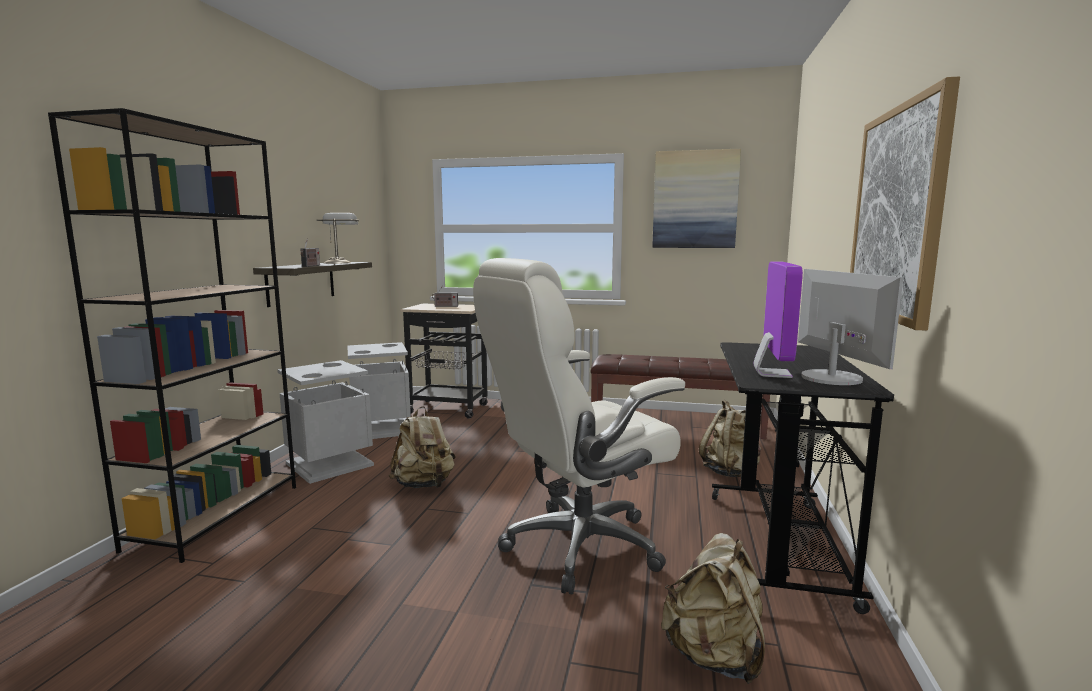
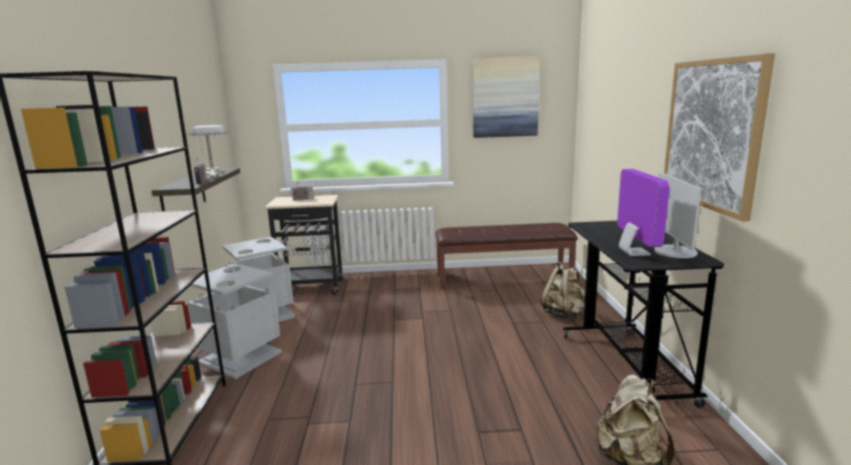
camera: 15 degrees left, 5 degrees up
beige backpack [389,406,456,488] -> none
white office chair [473,258,685,595] -> none
monitor [798,269,903,385] -> monitor turned 150 degrees counterclockwise [654,172,702,258]

